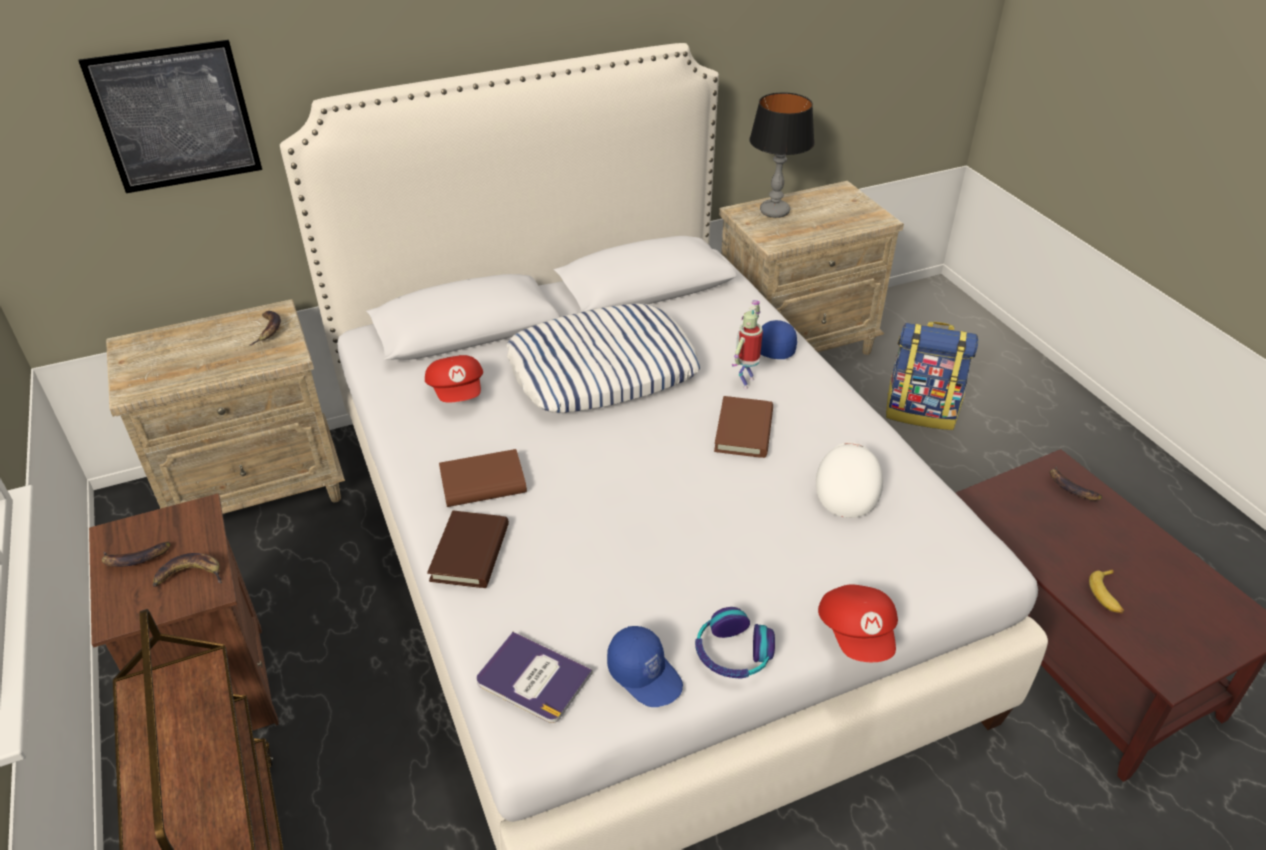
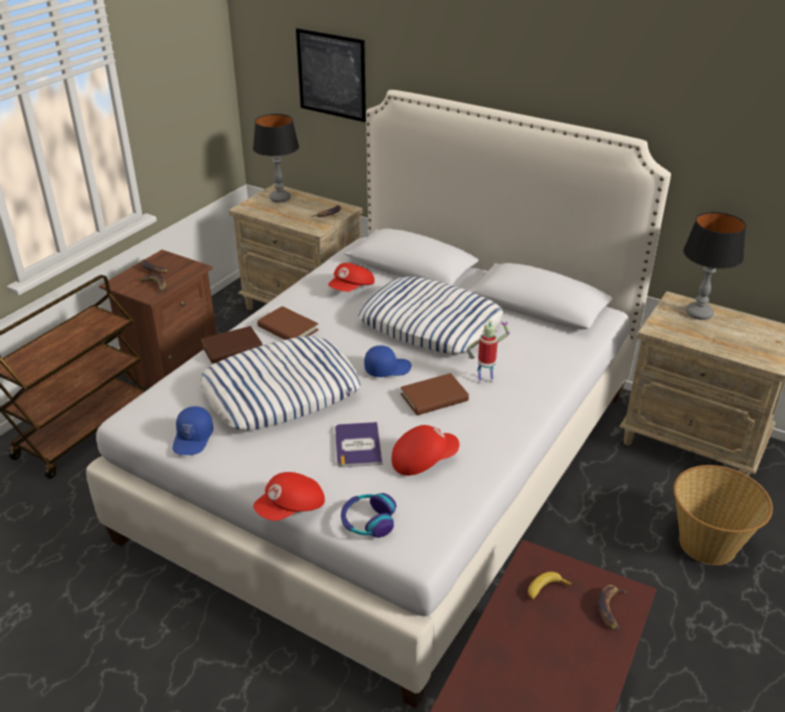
camera: 55 degrees right, 5 degrees down
book [477,632,592,723] -> book moved to [335,422,382,467]
headphones [695,607,775,679] -> headphones moved to [341,493,397,538]
blue cap [761,320,797,359] -> blue cap moved to [364,345,412,377]
white cap [816,442,883,518] -> red cap [392,425,460,476]
backpack [886,322,978,430] -> basket [673,465,773,565]
banana [1089,569,1124,614] -> banana moved to [528,572,572,600]
none -> pillow [200,336,361,430]
none -> table lamp [253,114,299,203]

